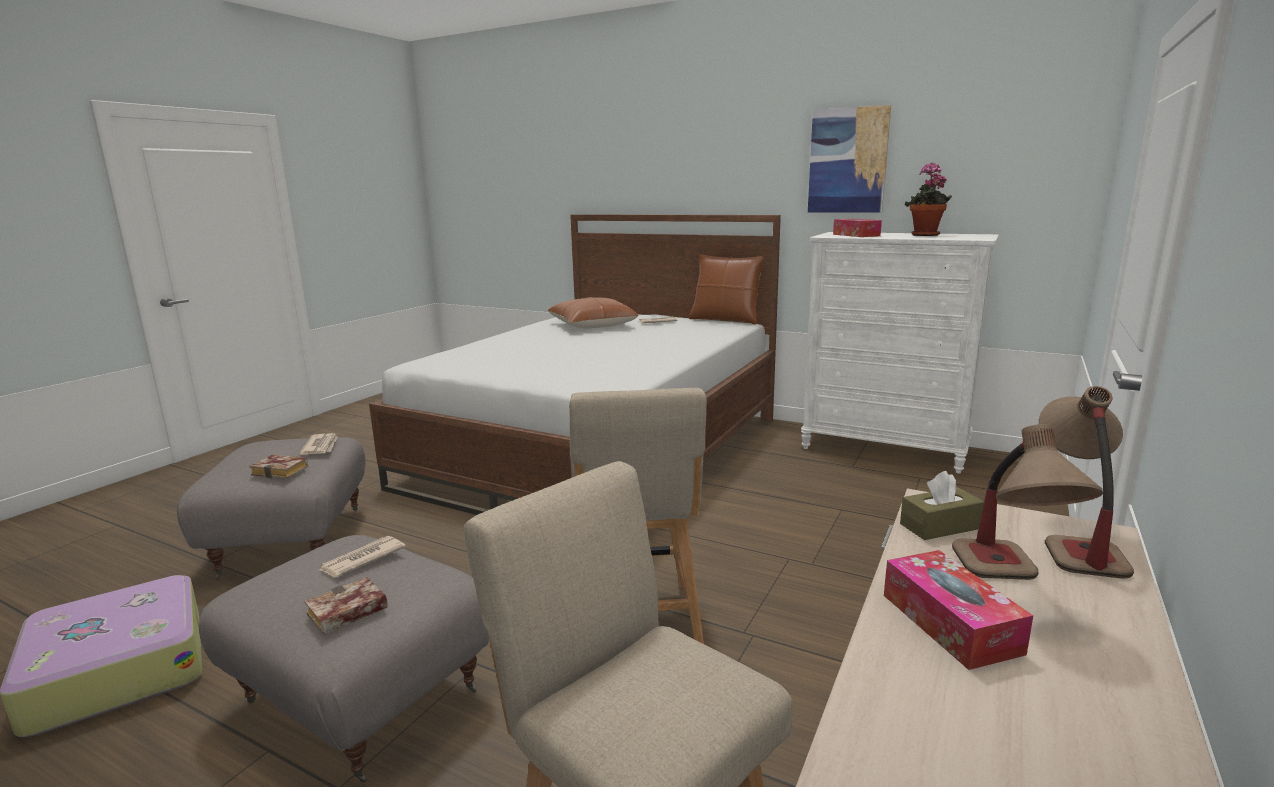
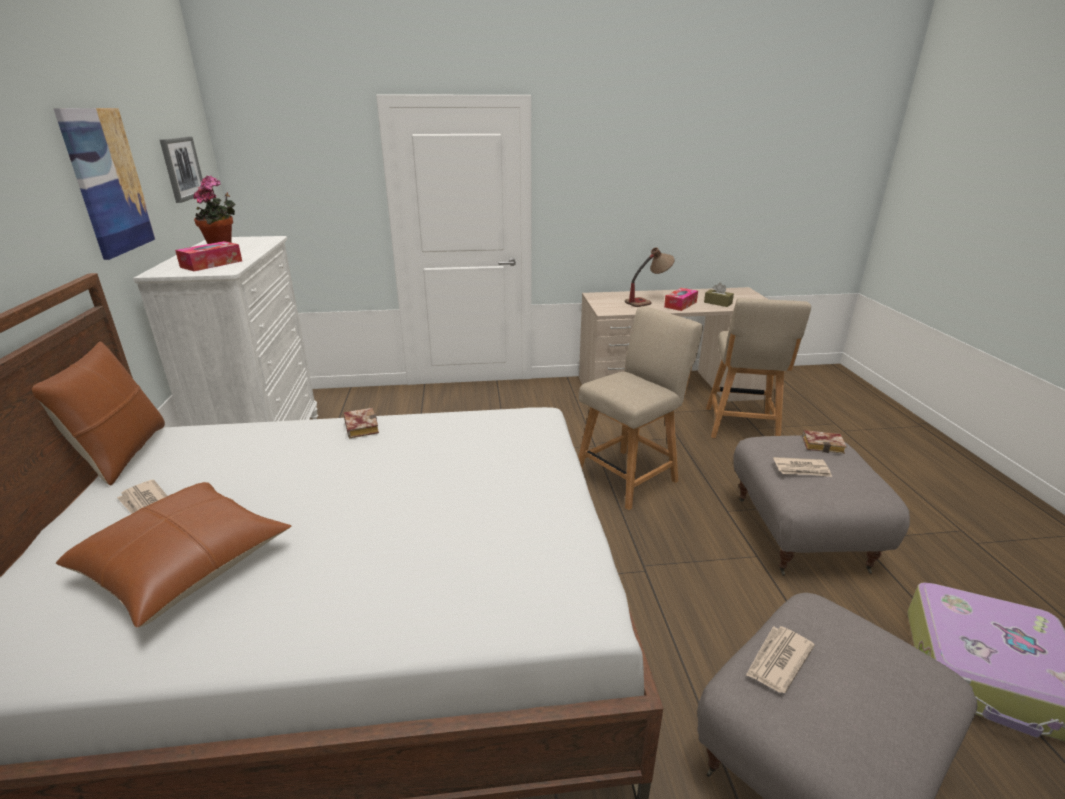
camera: 125 degrees left, 10 degrees up
book [249,455,308,479] -> book moved to [344,408,379,439]
brown tissue box [900,471,984,540] -> brown tissue box moved to [704,283,734,307]
table lamp [1039,386,1134,579] -> none
none -> picture [160,136,205,203]

